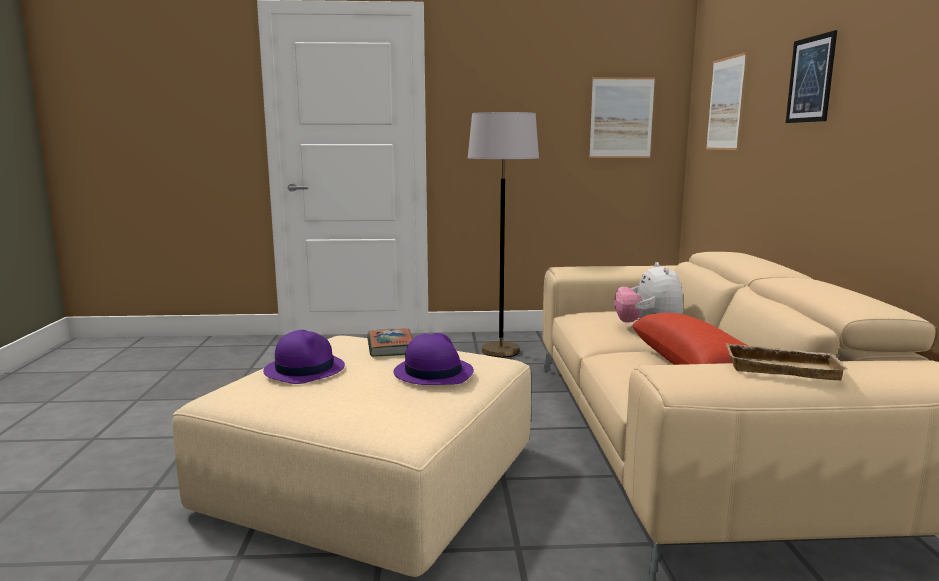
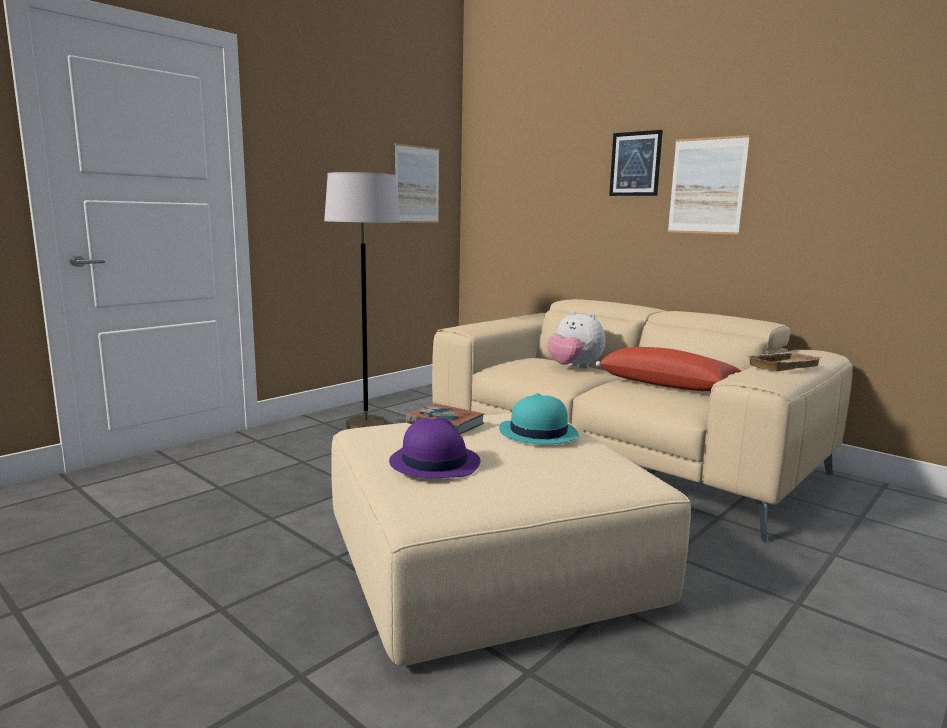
camera: 45 degrees left, 0 degrees up
purple hat [393,333,474,385] -> turquoise hat [499,393,579,444]
picture [706,53,746,150] -> picture moved to [668,135,750,235]

